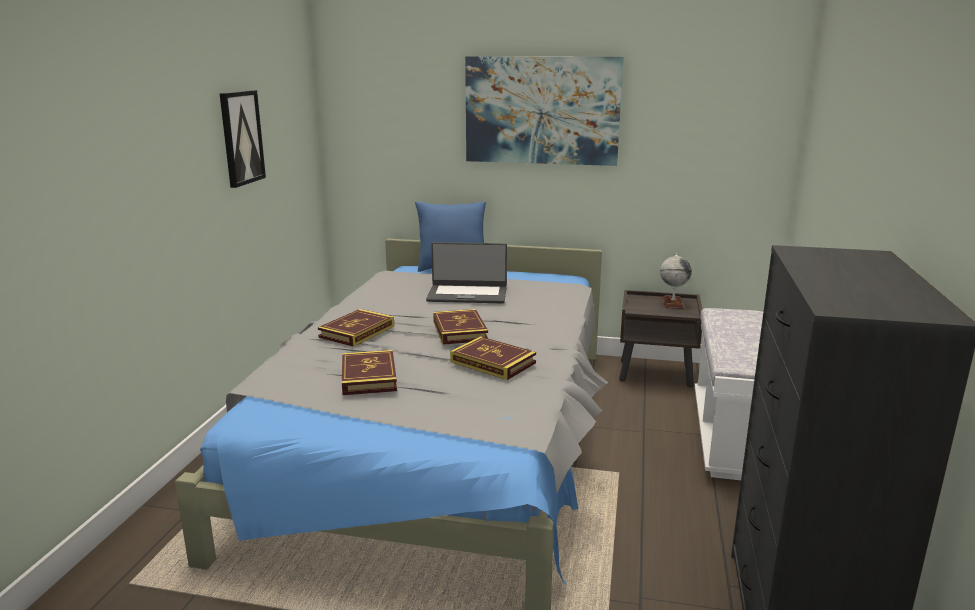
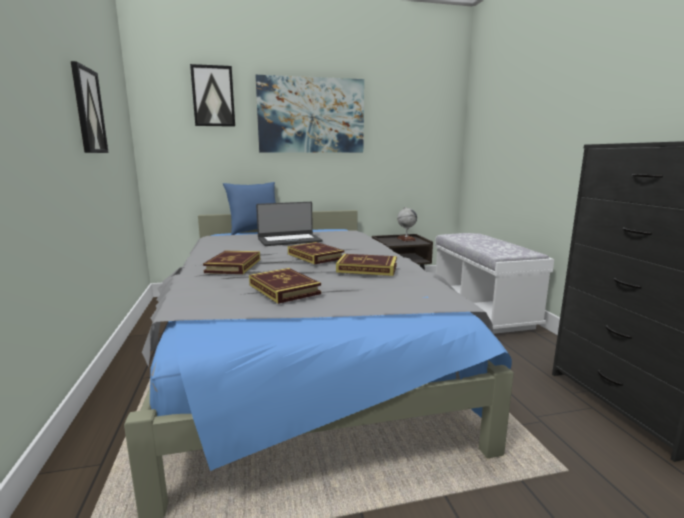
camera: 25 degrees left, 5 degrees down
none -> picture [190,64,235,127]

